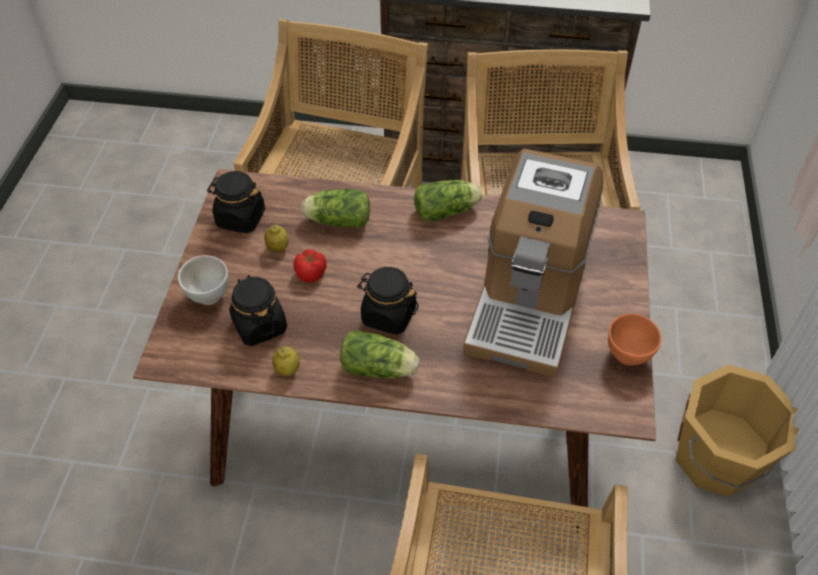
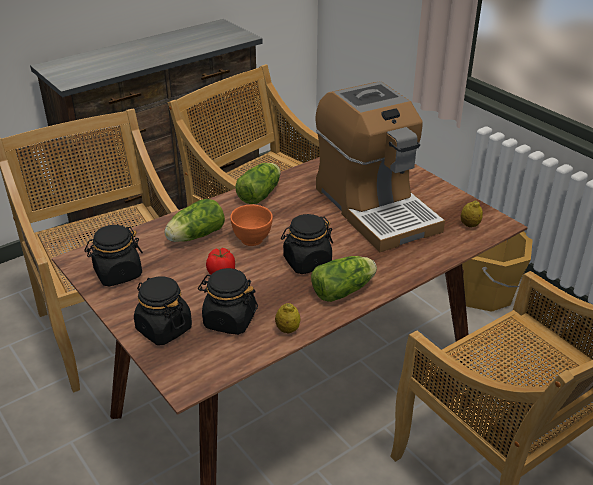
camera: 45 degrees left, 15 degrees down
white bowl [178,255,228,305] -> black jar [134,276,192,345]
lemon [264,225,289,253] -> lemon moved to [461,201,483,227]
orange bowl [608,313,662,366] -> orange bowl moved to [230,205,273,246]

